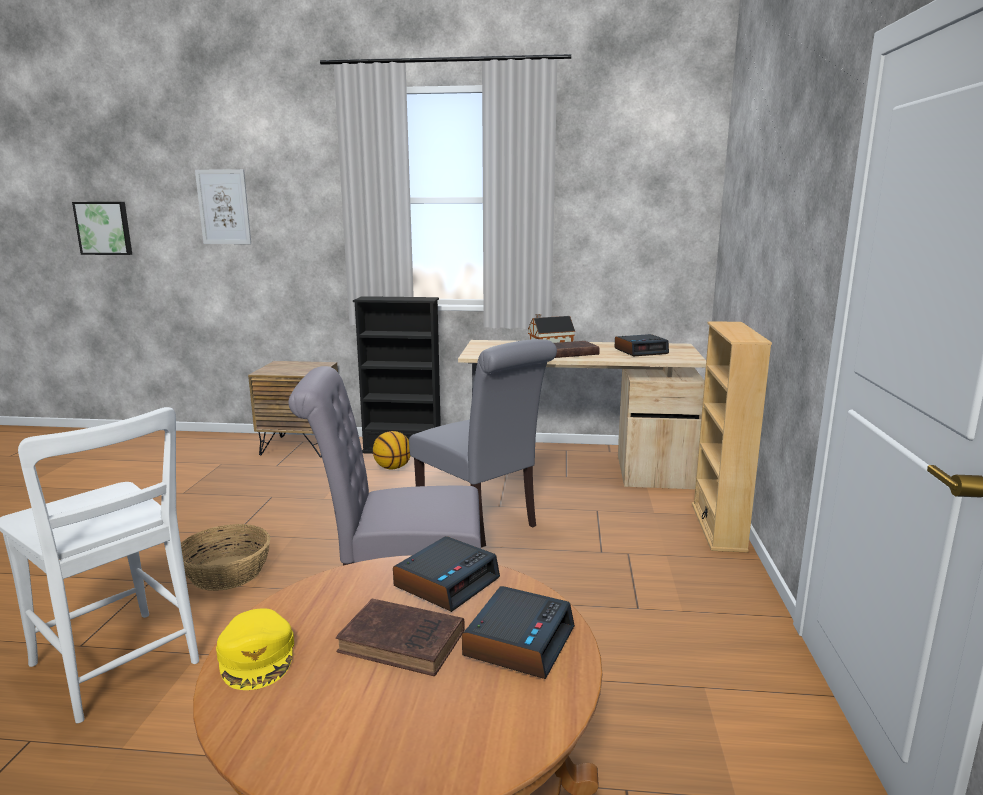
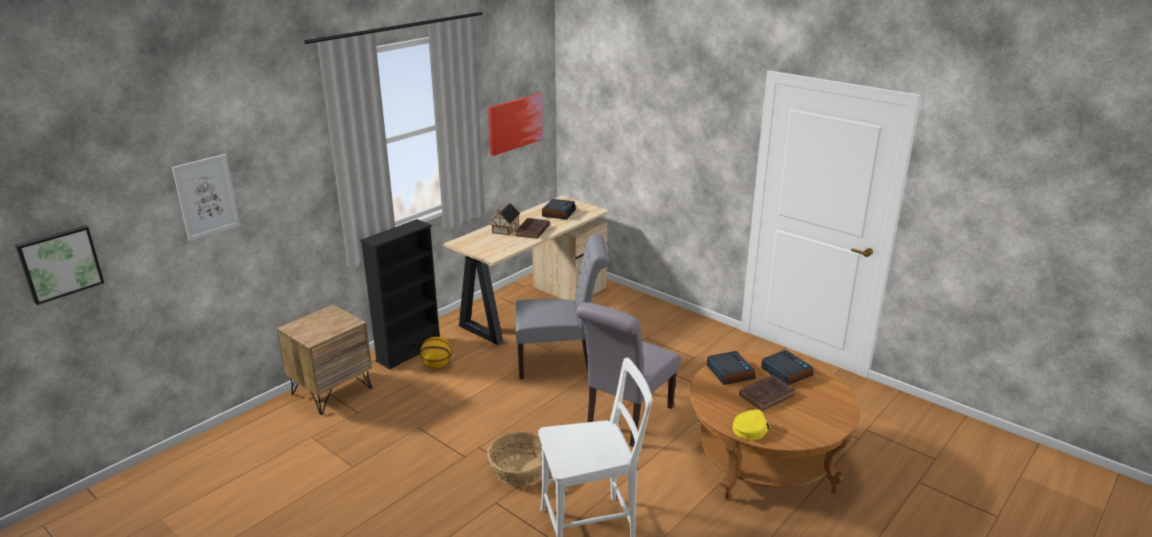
camera: 55 degrees left, 10 degrees up
yellow cap [216,608,294,690] -> yellow cap turned 60 degrees counterclockwise [733,409,771,440]
beige bookcase [692,321,772,553] -> none
none -> picture [488,94,543,156]

